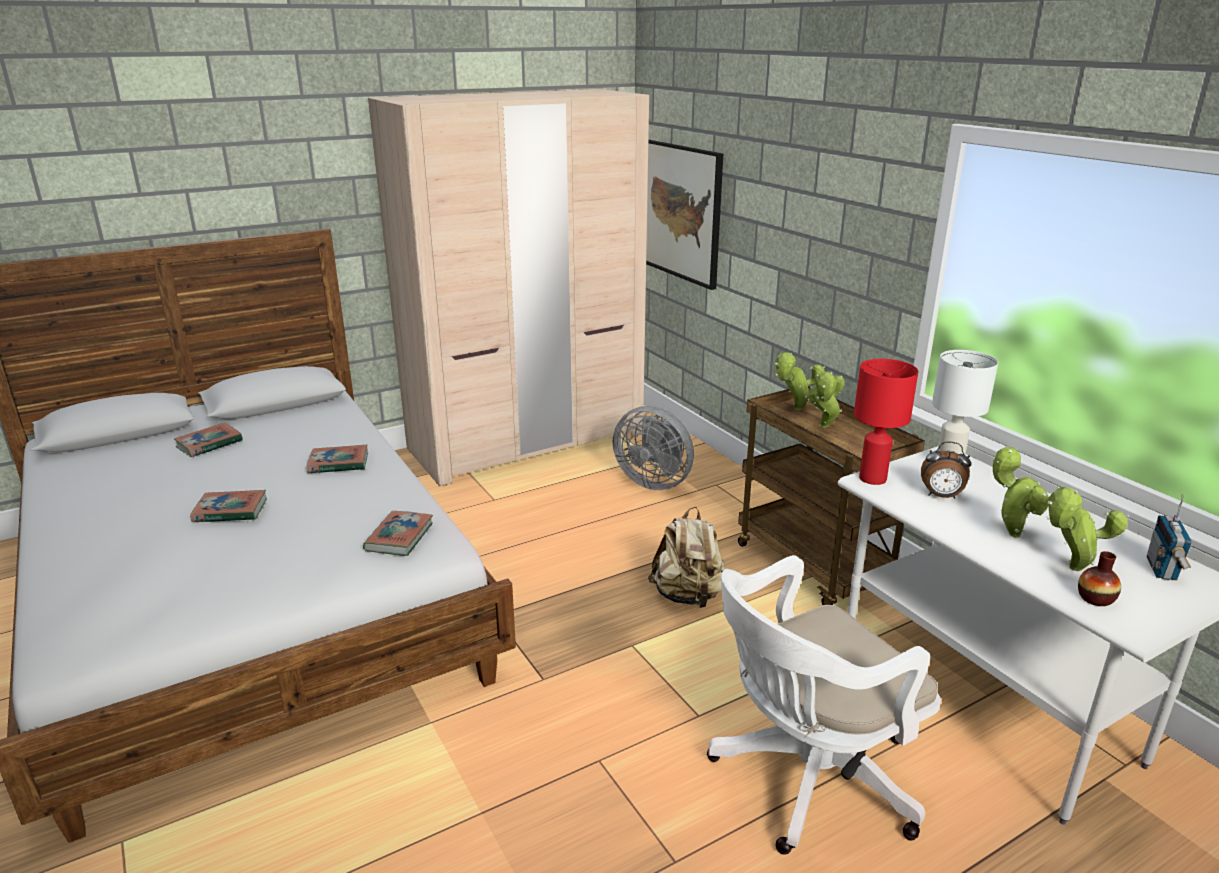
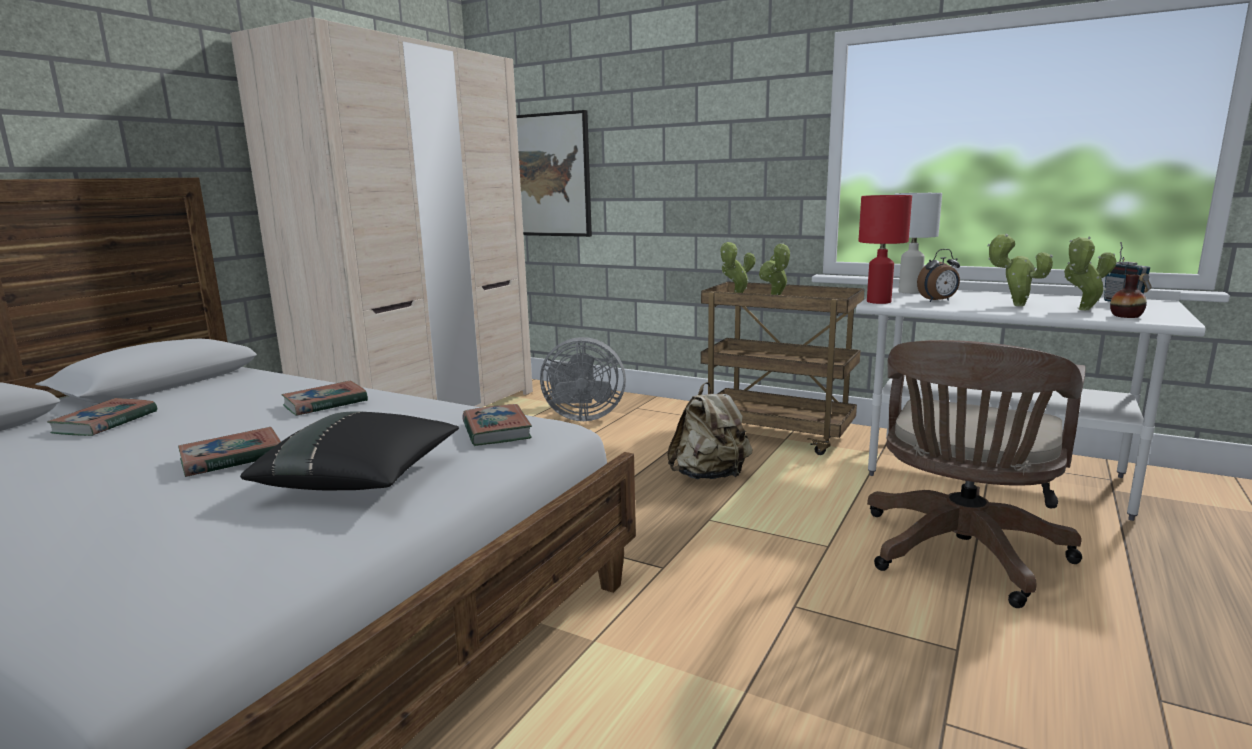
camera: 30 degrees left, 10 degrees down
white office chair [707,555,941,855] -> brown office chair [867,340,1085,608]
none -> black pillow [240,411,459,490]

